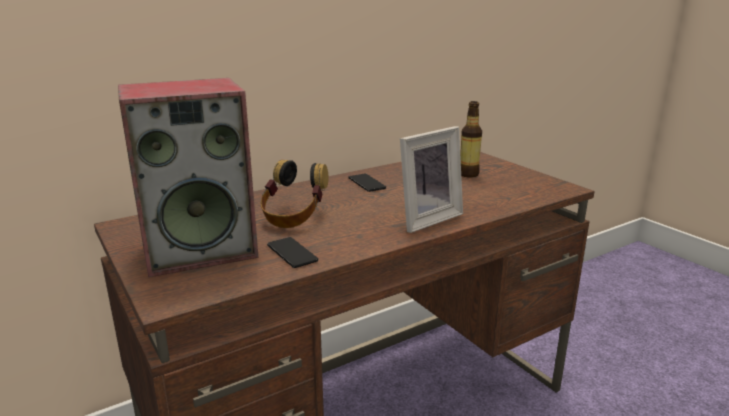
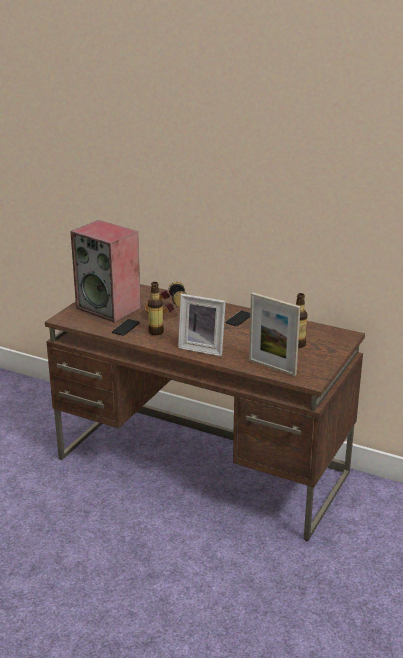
camera: 60 degrees right, 5 degrees up
none -> bottle [148,282,164,335]
none -> picture frame [249,292,301,376]

